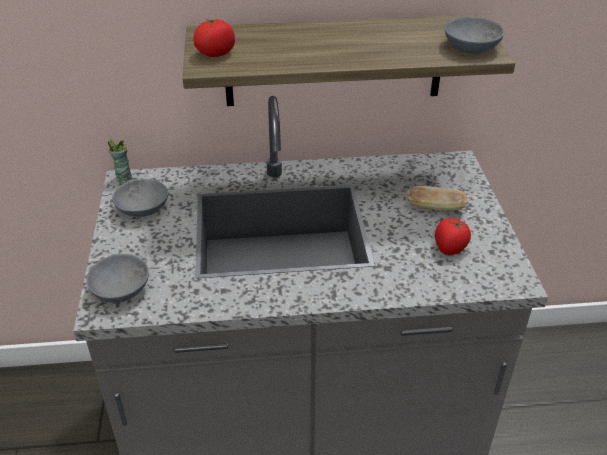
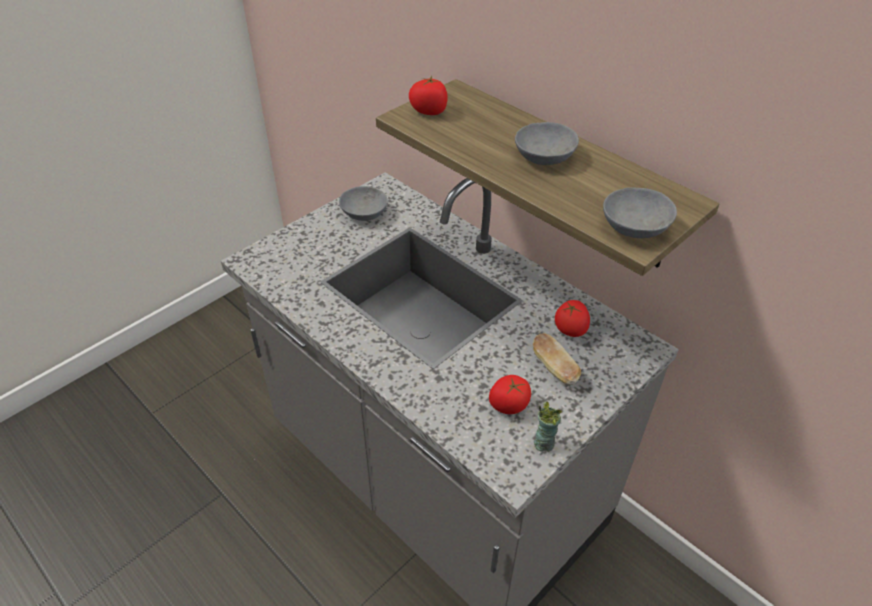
camera: 50 degrees right, 5 degrees up
grey bowl [86,254,149,303] -> grey bowl moved to [515,122,579,165]
cup [108,139,132,183] -> cup moved to [534,402,562,452]
none -> tomato [555,300,590,337]

